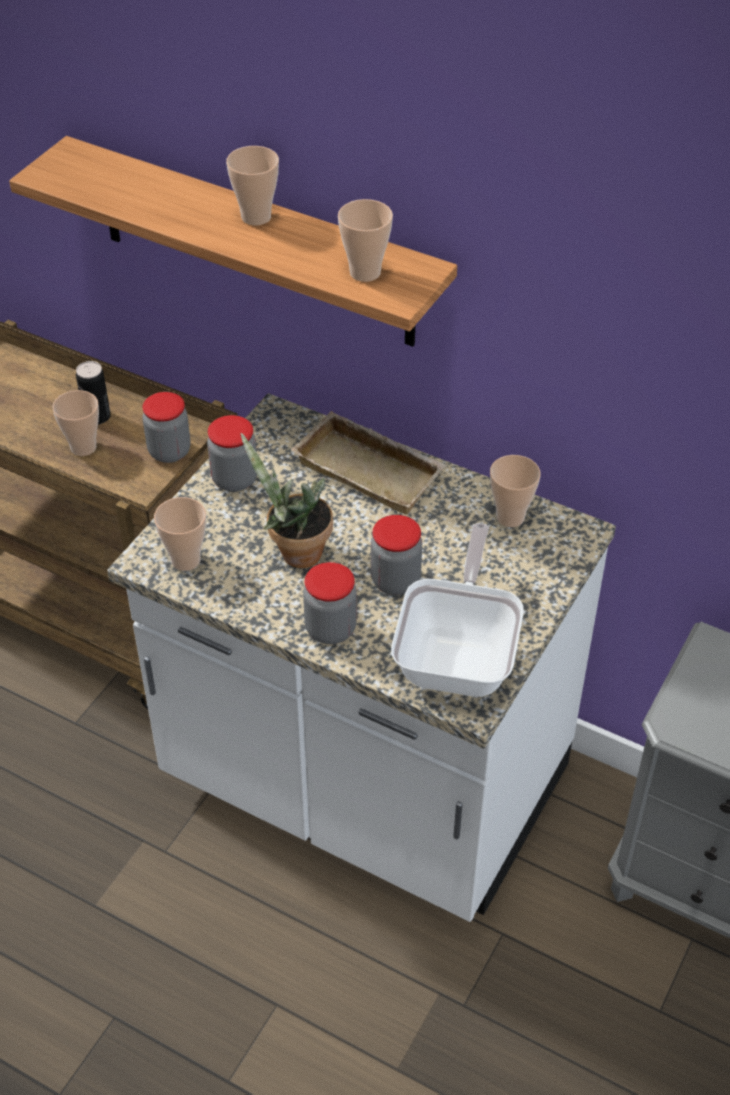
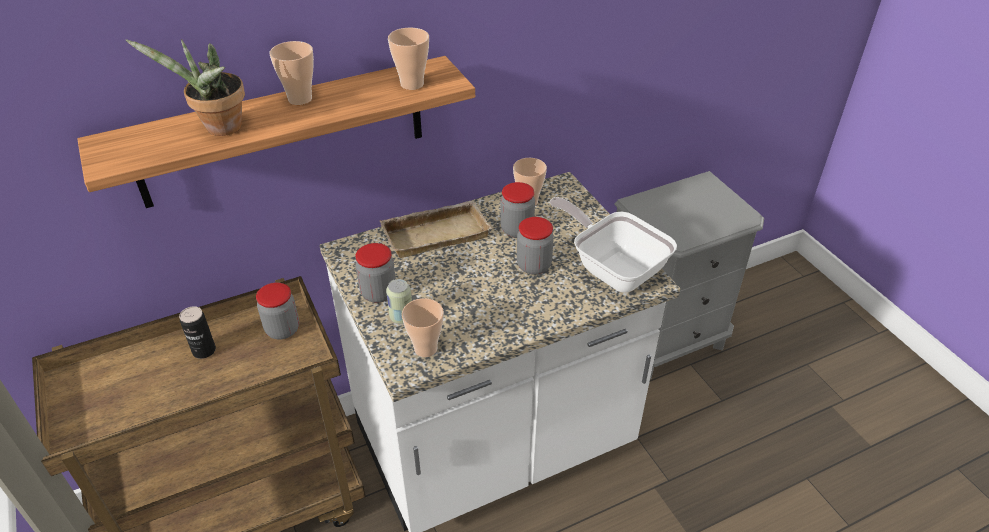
camera: 55 degrees left, 5 degrees down
cup [53,390,99,456] -> none
potted plant [241,433,333,568] -> potted plant moved to [125,39,245,136]
jar [303,562,357,644] -> jar moved to [500,182,535,238]
none -> can [386,279,412,324]

